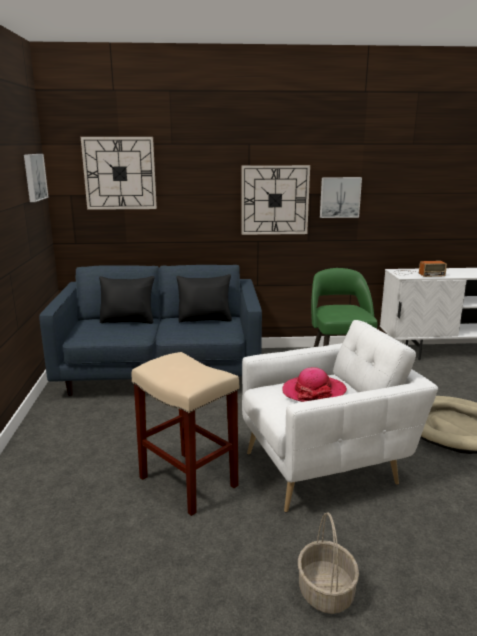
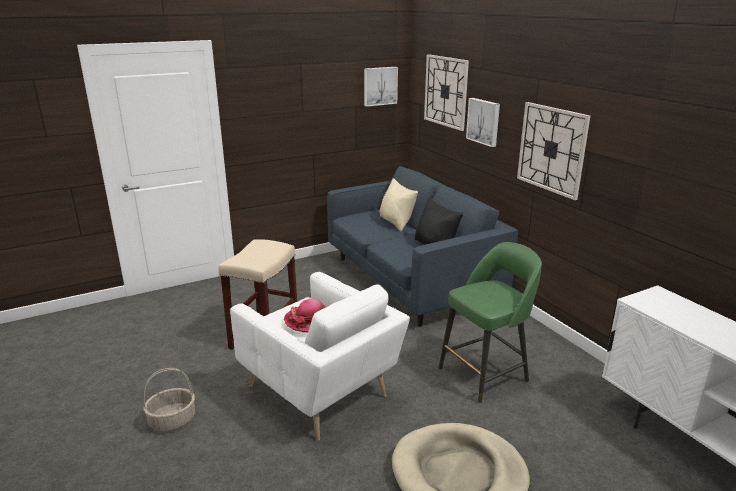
camera: 65 degrees right, 5 degrees up
black pillow [99,276,155,324] -> beige pillow [380,178,418,231]
picture [320,177,362,218] -> picture moved to [466,98,500,147]
radio [394,261,447,277] -> none

